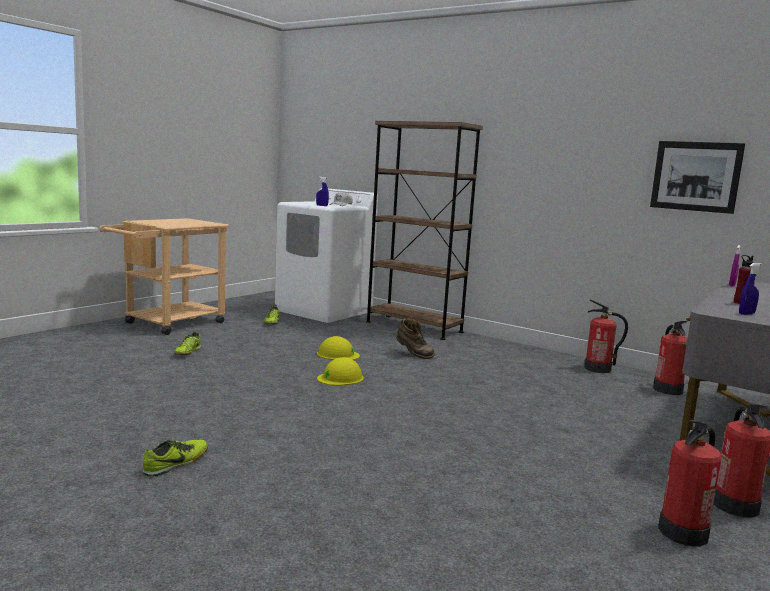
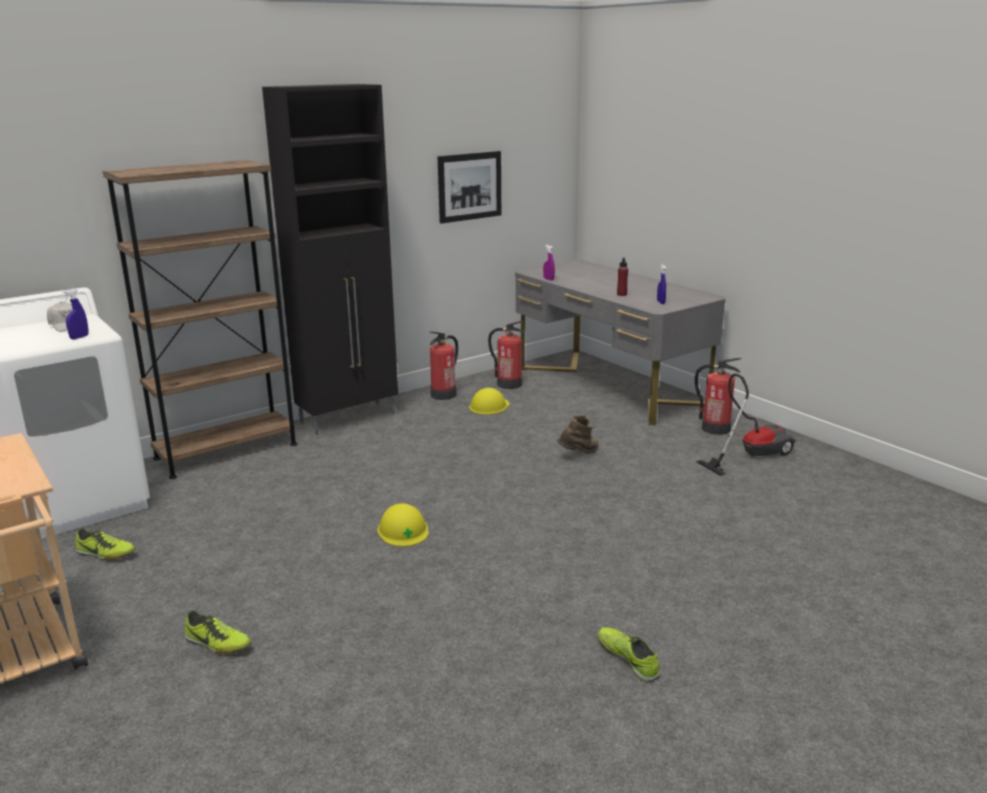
camera: 70 degrees left, 10 degrees up
yellow hard hat [317,336,360,360] -> yellow hard hat moved to [469,388,509,414]
brown boot [396,318,435,359] -> brown boot moved to [557,415,599,454]
fire extinguisher [658,420,722,547] -> vacuum cleaner [697,374,795,476]
none -> black cabinet [262,84,398,435]

